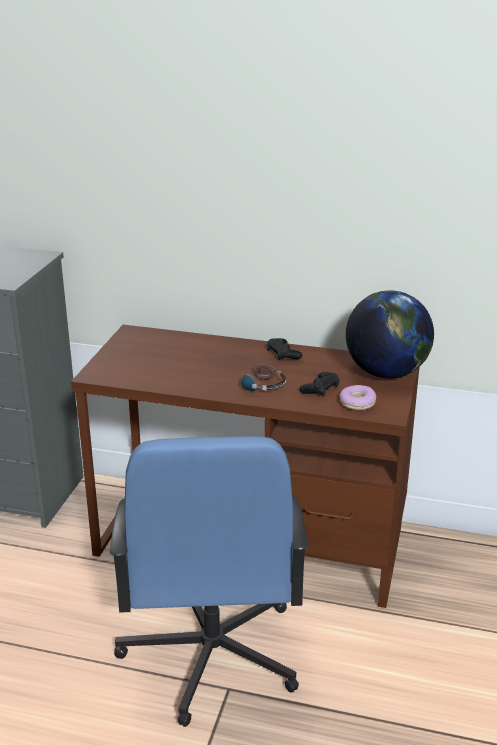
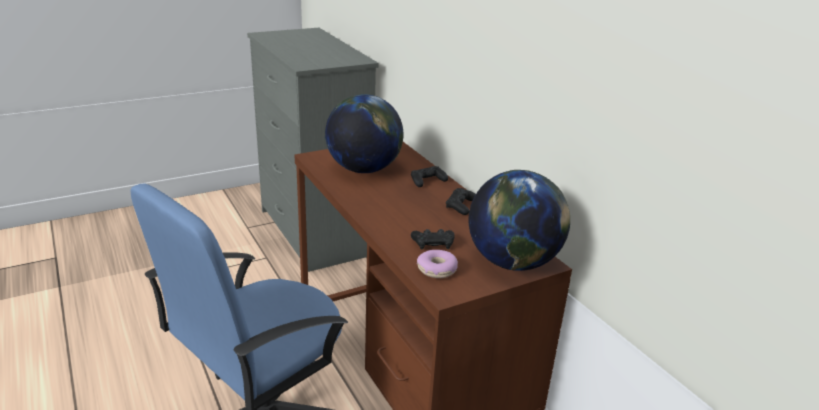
camera: 45 degrees right, 0 degrees up
headphones [241,363,286,391] -> none
none -> globe [325,94,404,173]
none -> black game controller [411,166,448,187]

